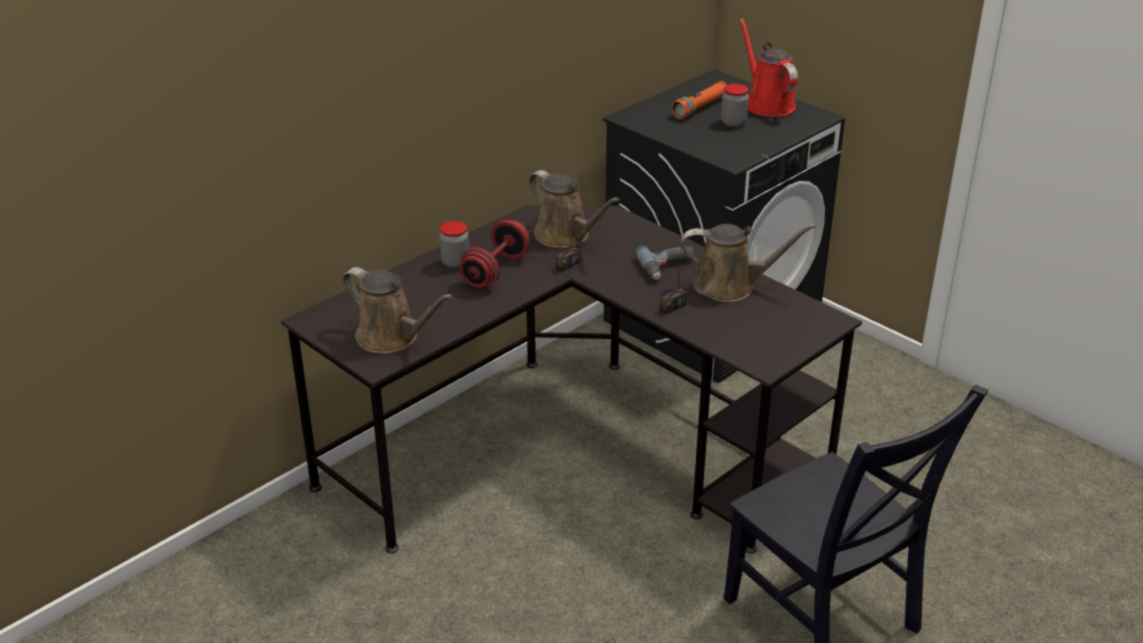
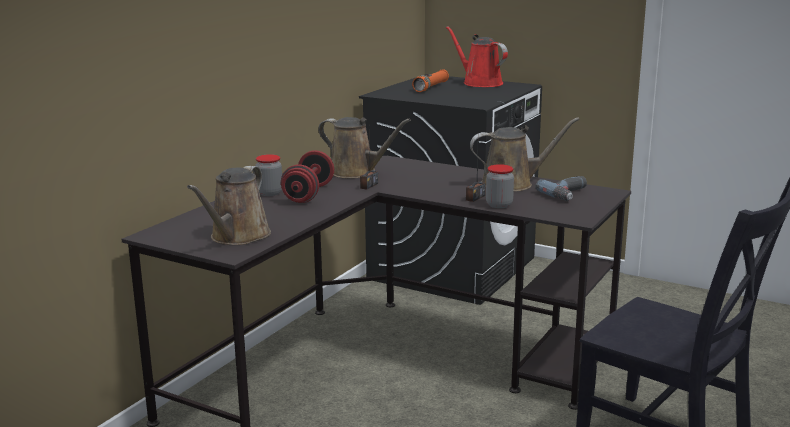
camera: 15 degrees left, 15 degrees down
brown watering can [343,267,453,354] -> brown watering can turned 90 degrees clockwise [187,166,271,245]
power drill [635,246,694,280] -> power drill moved to [535,176,587,201]
jar [721,84,749,127] -> jar moved to [486,164,514,208]

